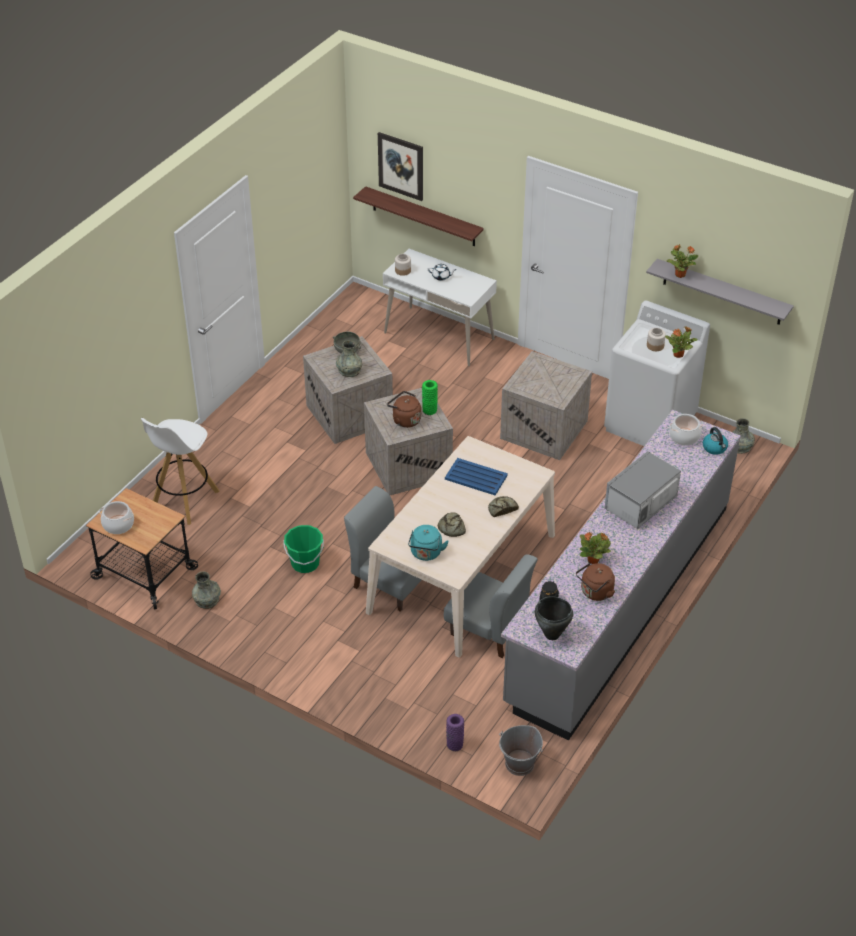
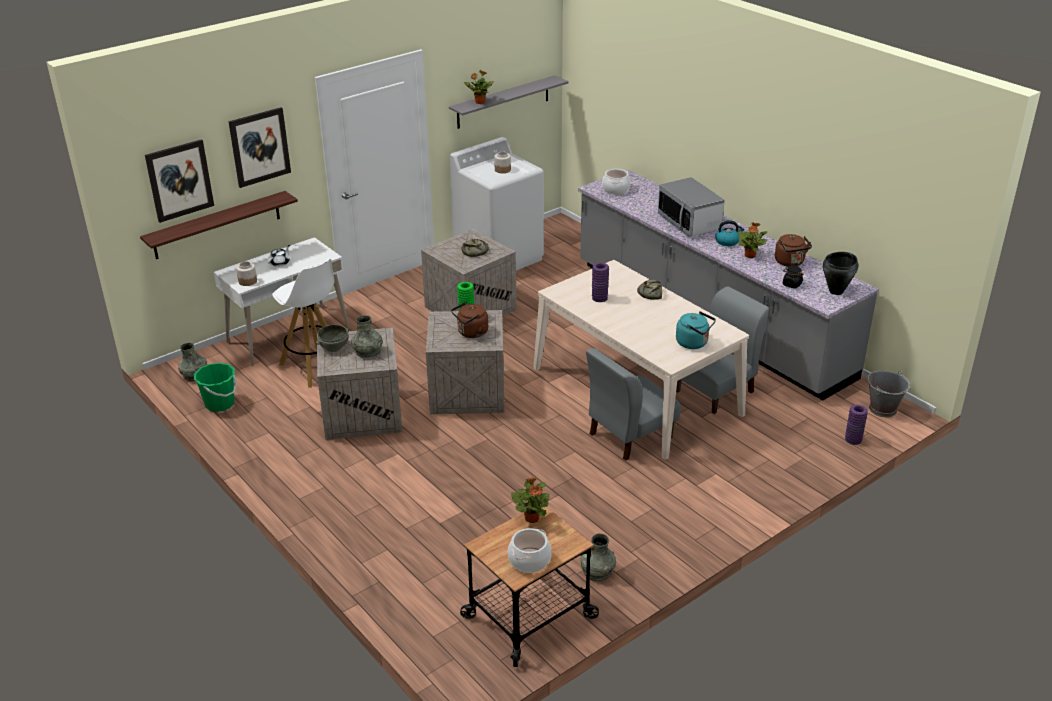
camera: 70 degrees left, 10 degrees down
white stool [141,418,219,525] -> white stool moved to [272,258,335,388]
green bucket [284,525,324,573] -> green bucket moved to [194,363,237,412]
bread [438,512,466,537] -> bread moved to [461,239,489,257]
blue tray [445,458,508,495] -> purple vase [592,262,609,302]
potted plant [665,326,698,358] -> potted plant moved to [511,477,549,523]
kettle [703,427,728,455] -> kettle moved to [715,220,744,246]
grey vase [732,418,755,454] -> grey vase moved to [178,342,207,381]
none -> picture [228,107,291,188]

